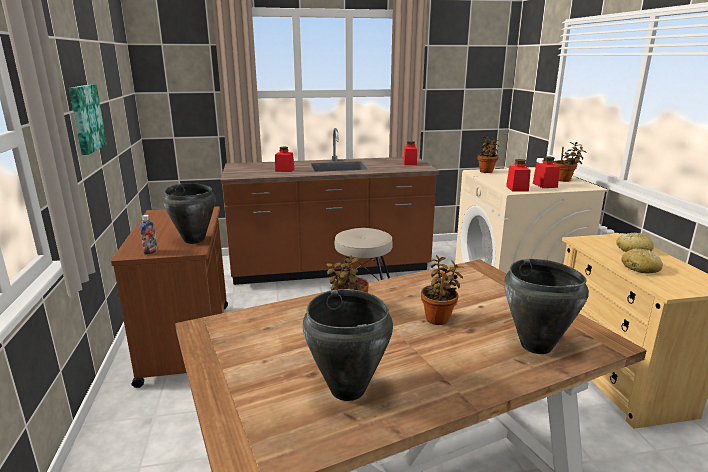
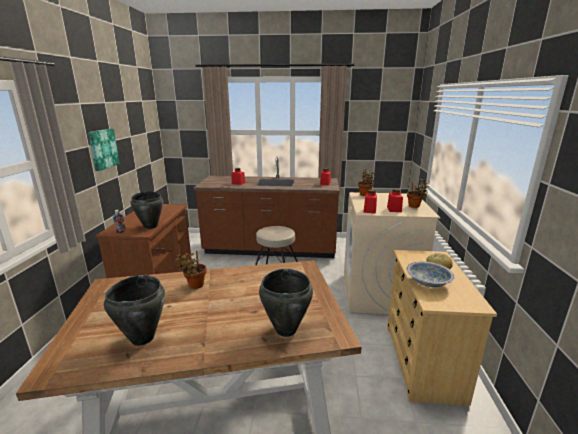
camera: 15 degrees right, 0 degrees up
potted plant [421,255,464,325] -> none
bread [622,248,663,274] -> bowl [406,261,455,287]

